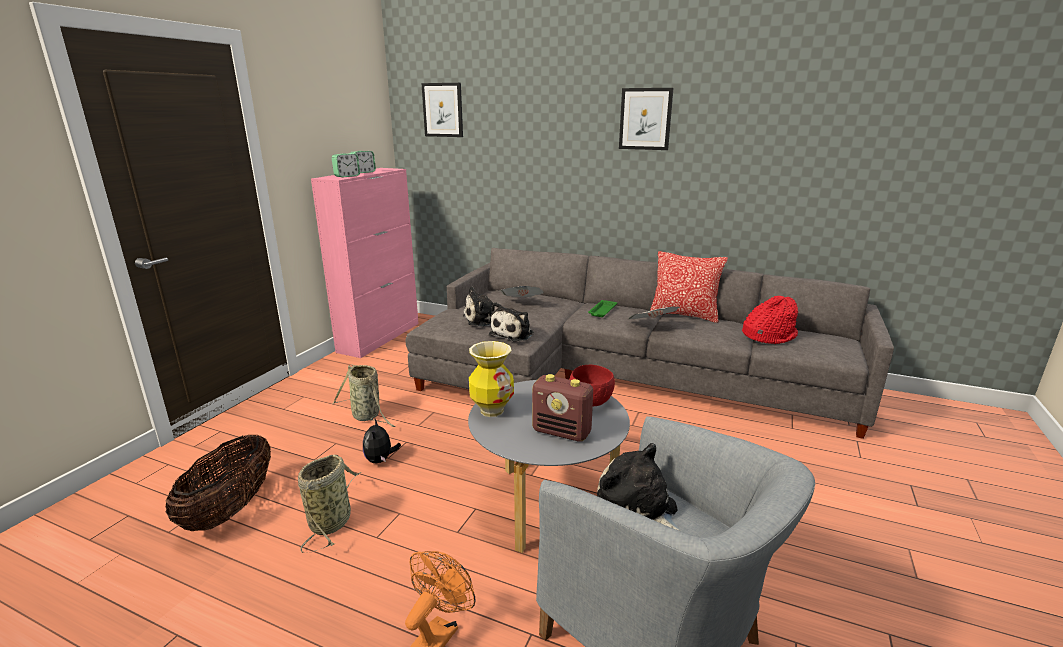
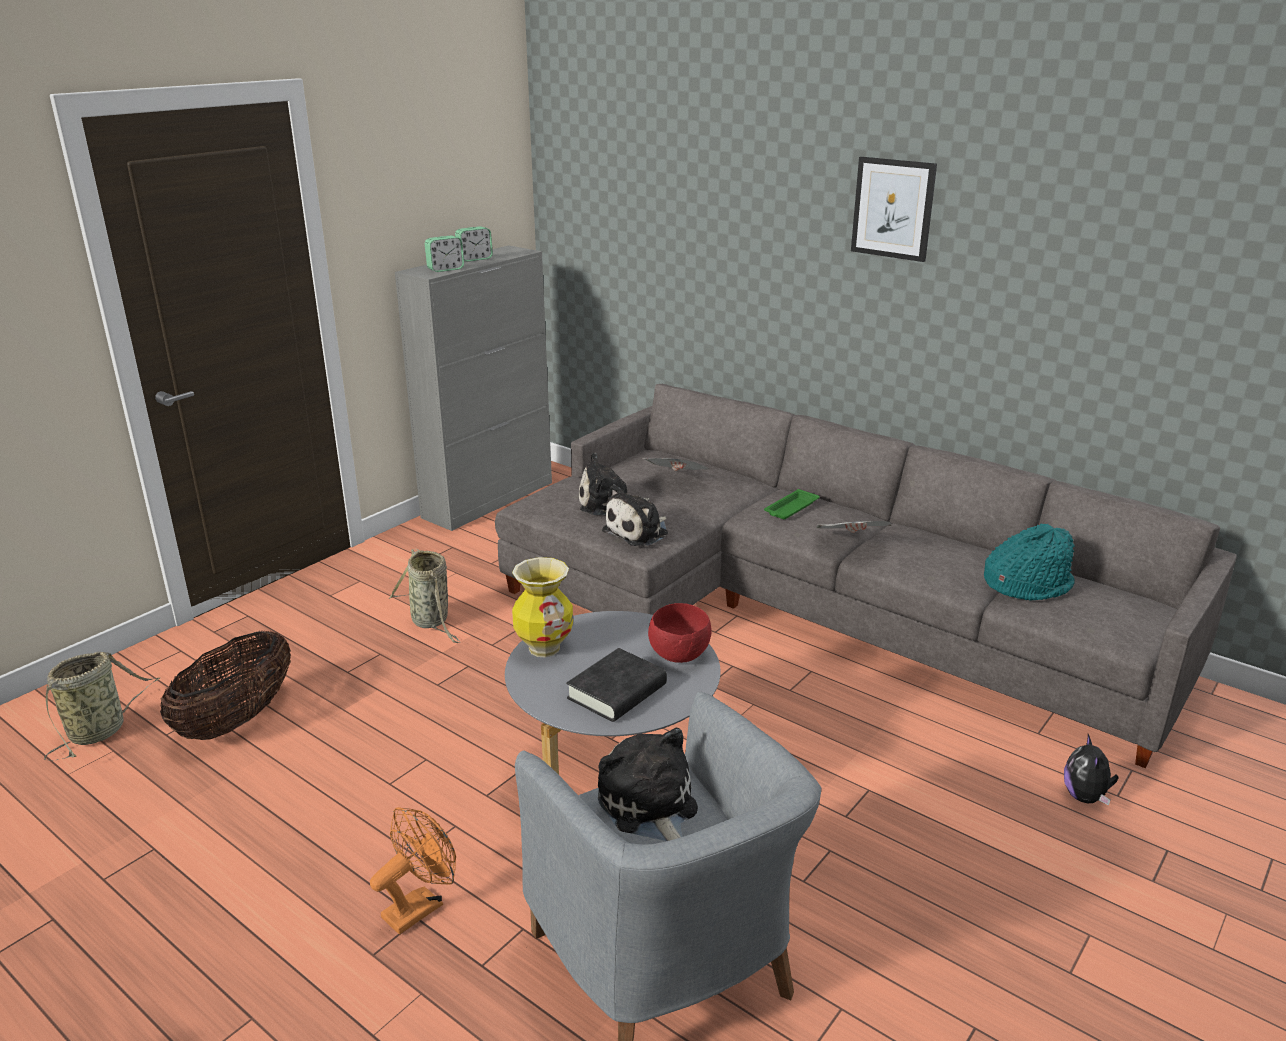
camera: 15 degrees right, 5 degrees up
basket [298,455,362,553] -> basket moved to [44,652,160,761]
pink cabinet [311,168,419,358] -> grey cabinet [395,245,552,531]
plush toy [363,419,401,463] -> plush toy moved to [1064,734,1119,806]
picture [421,83,463,137] -> none
radio [532,374,593,442] -> black book [566,648,667,722]
pillow [650,251,728,323] -> none
red hat [742,296,798,344] -> turquoise hat [984,523,1075,601]

